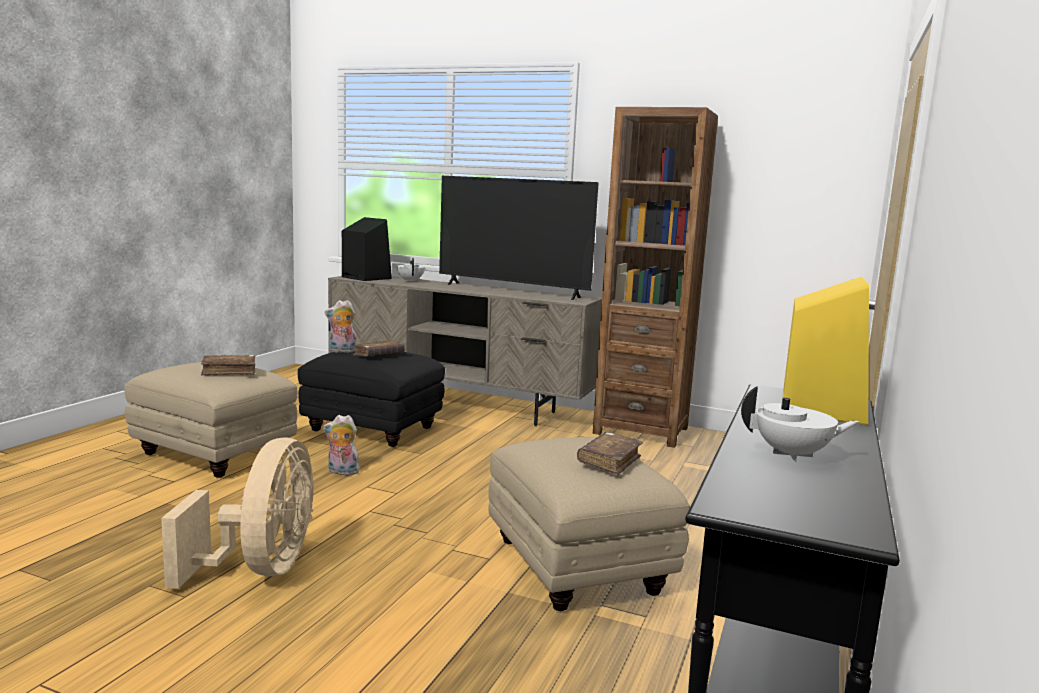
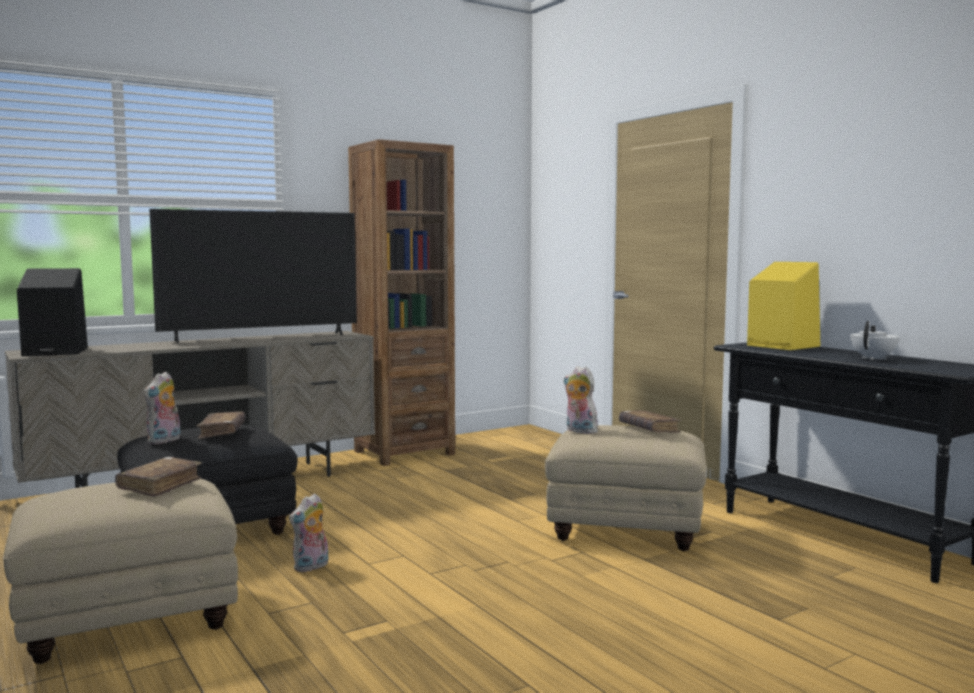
camera: 55 degrees left, 5 degrees down
beige fan [161,437,313,589] -> none
white teapot [397,258,425,282] -> none
none -> plush toy [563,366,598,434]

